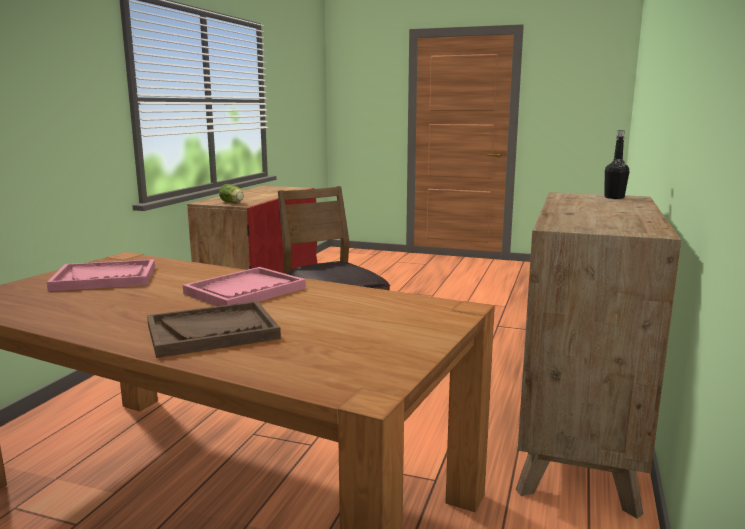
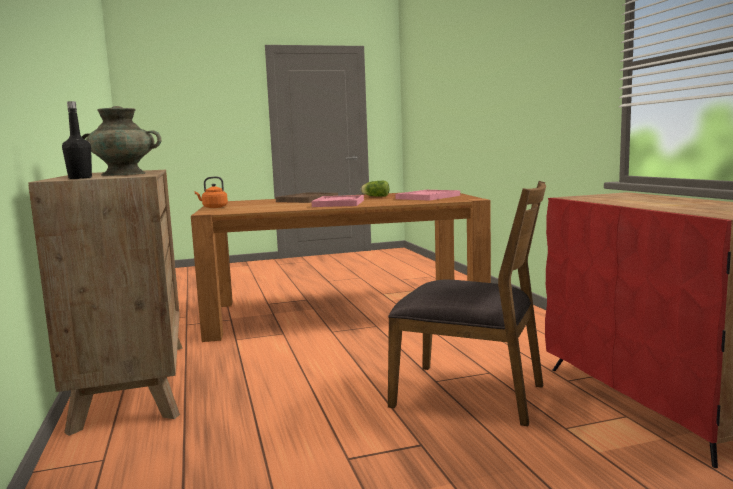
camera: 145 degrees right, 5 degrees down
lettuce [219,184,244,203] -> lettuce moved to [361,181,389,197]
none -> turquoise vase [82,106,161,176]
none -> orange kettle [195,176,228,208]

